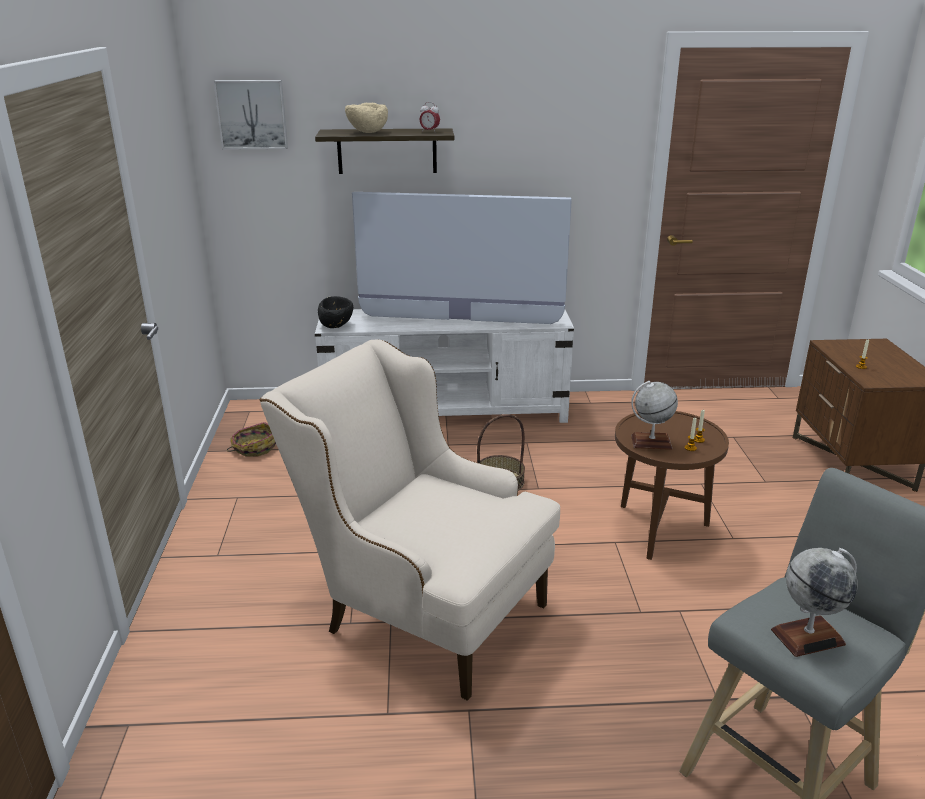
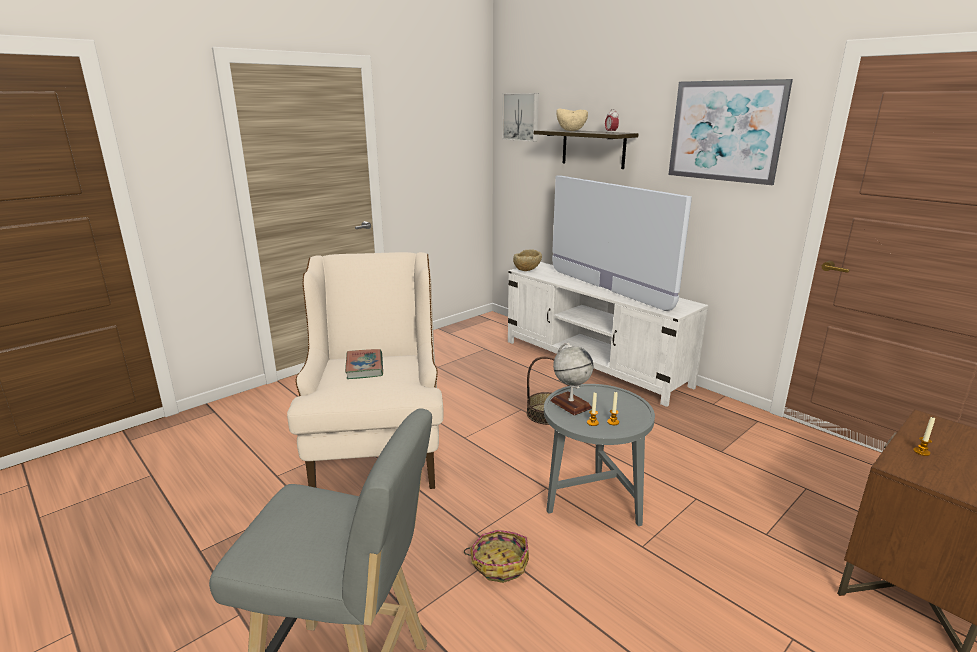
camera: 50 degrees right, 5 degrees down
basket [227,422,276,457] -> basket moved to [464,530,529,583]
black bowl [318,296,353,328] -> beige bowl [513,249,542,271]
brown side table [615,411,729,560] -> grey side table [544,384,655,526]
globe [771,548,858,657] -> none
none -> book [345,349,383,379]
none -> picture [668,79,793,185]

